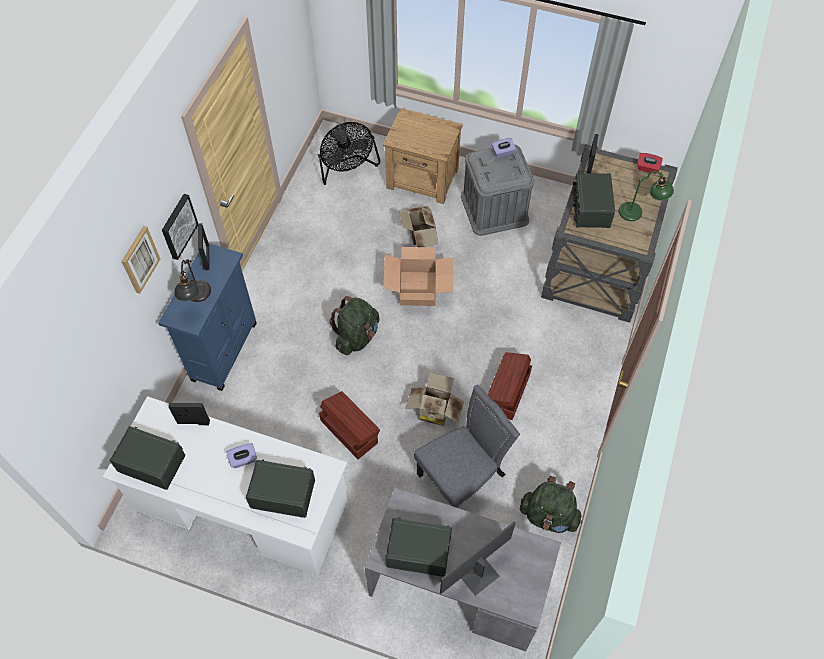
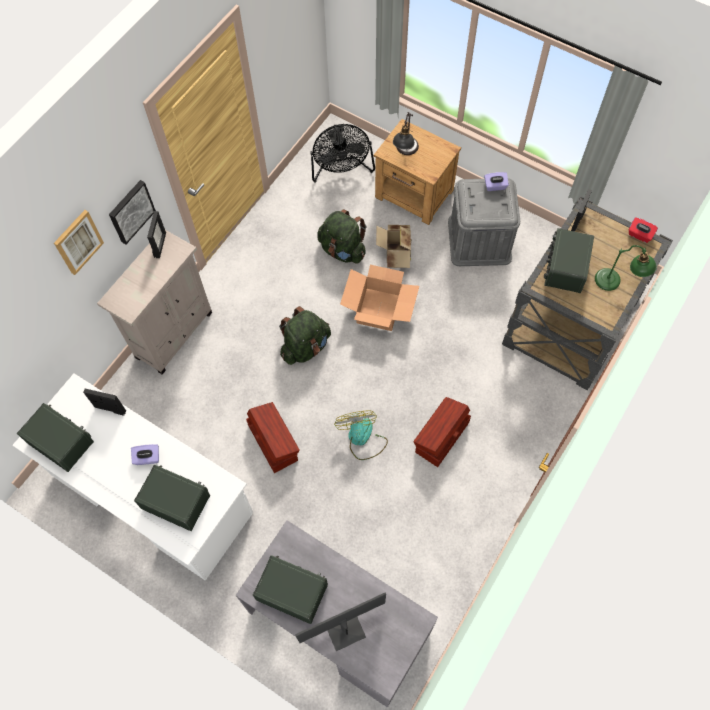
camera: 15 degrees right, 5 degrees up
blue cabinet [158,243,257,391] -> beige cabinet [97,230,212,375]
grey table lamp [174,259,211,302] -> grey table lamp moved to [393,112,419,155]
cardboard box [405,372,464,426] -> fan [334,411,388,460]
grey chair [414,385,520,508] -> none
green backpack [520,476,583,533] -> green backpack moved to [317,209,366,264]

